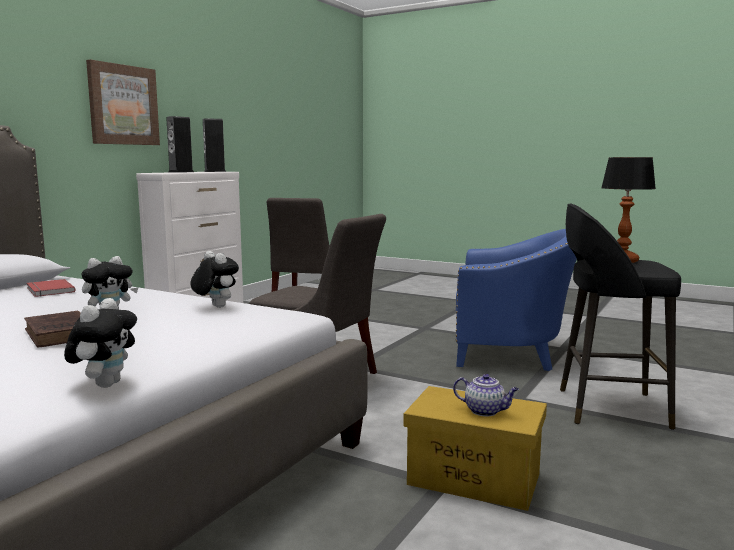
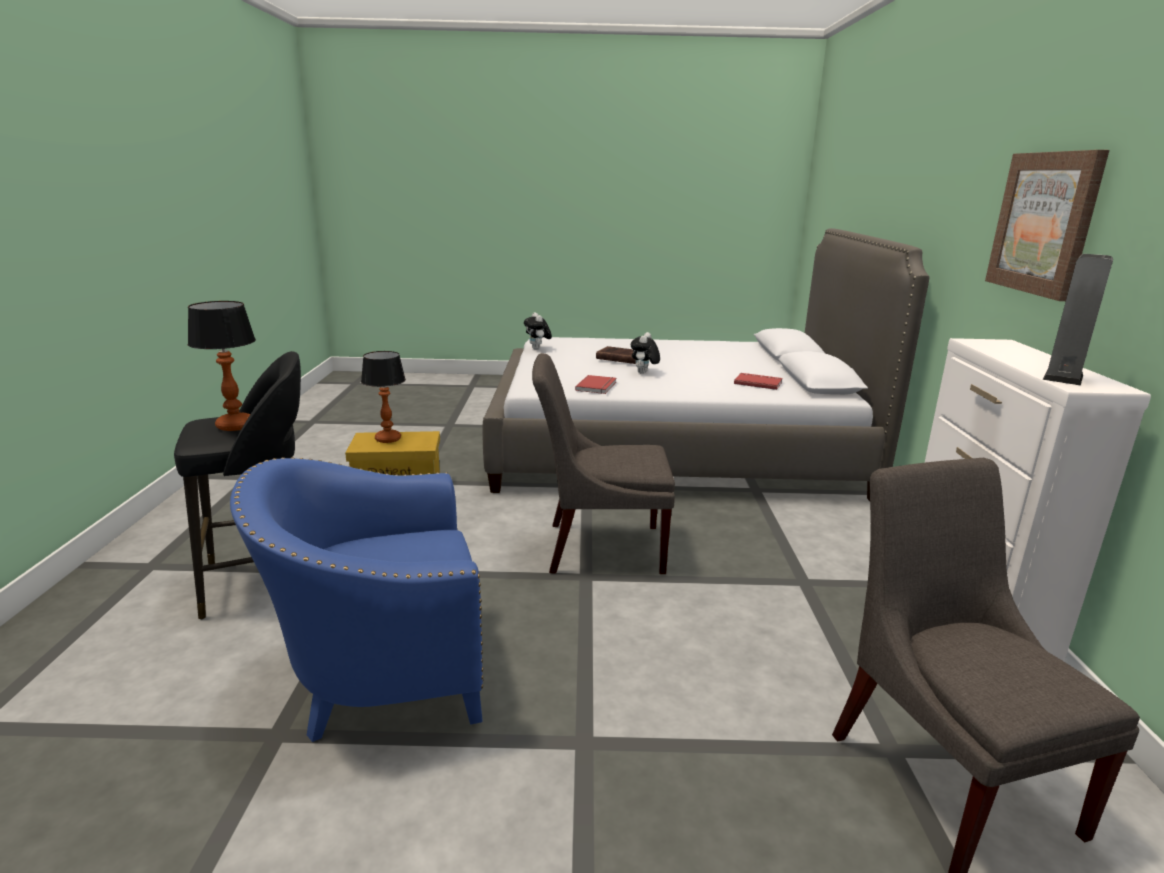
camera: 150 degrees right, 10 degrees up
speaker [166,116,194,173] -> none
plush toy [190,251,239,308] -> red book [575,375,616,394]
teapot [453,374,519,417] -> table lamp [361,351,406,443]

